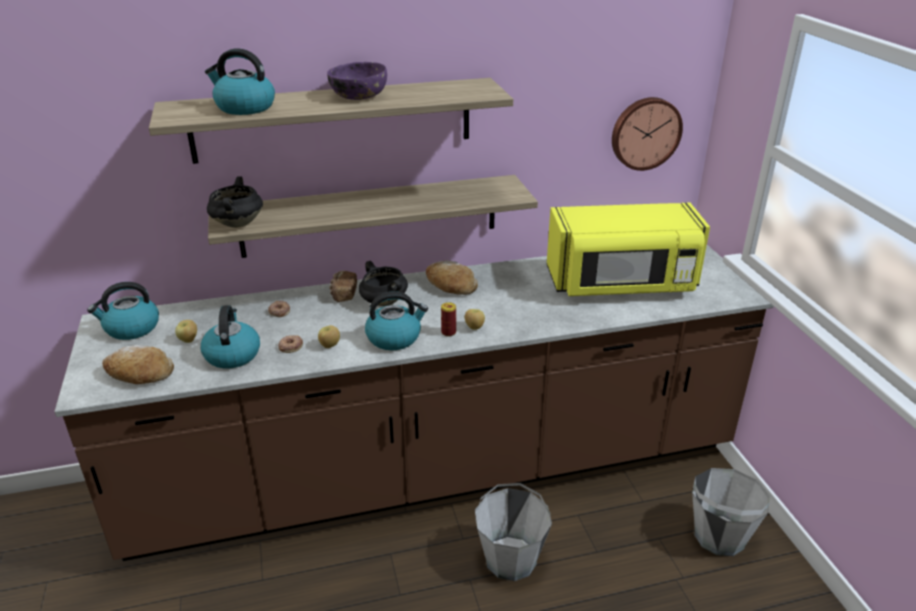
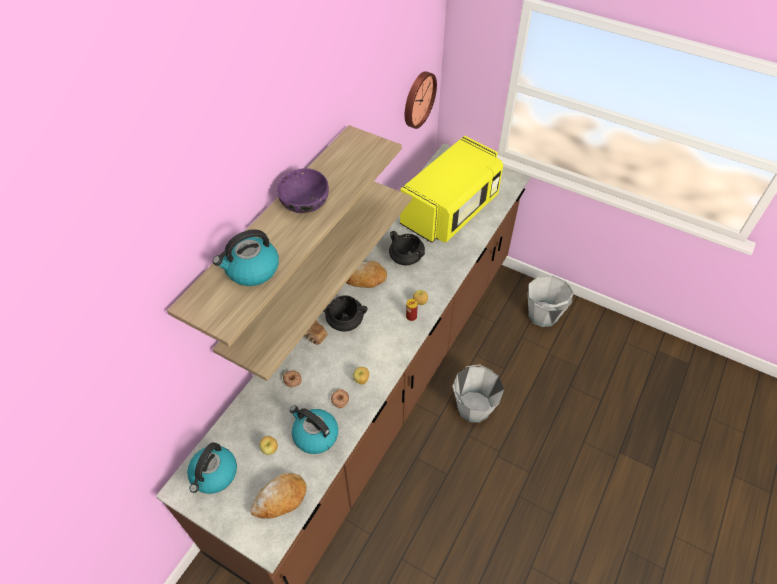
camera: 45 degrees left, 20 degrees up
black cooking pot [207,176,263,228] -> black cooking pot moved to [389,231,425,266]
kettle [365,291,428,350] -> none

